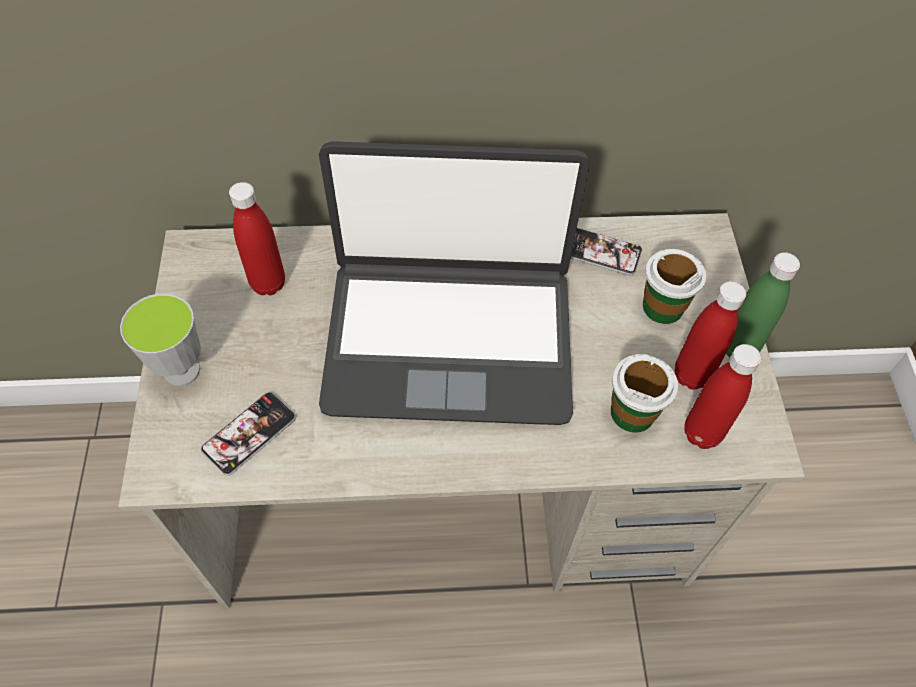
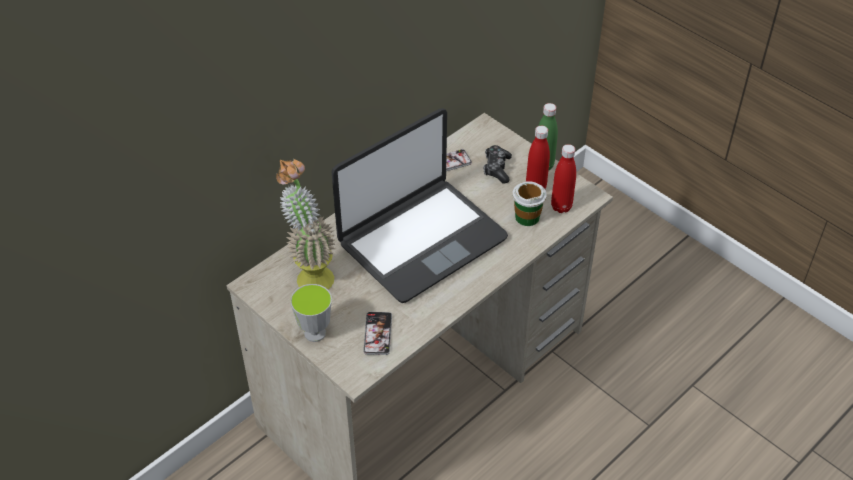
camera: 40 degrees left, 10 degrees down
red bottle [229,182,285,295] -> potted plant [276,159,335,289]
cup [643,249,706,324] -> game controller [483,145,512,183]

